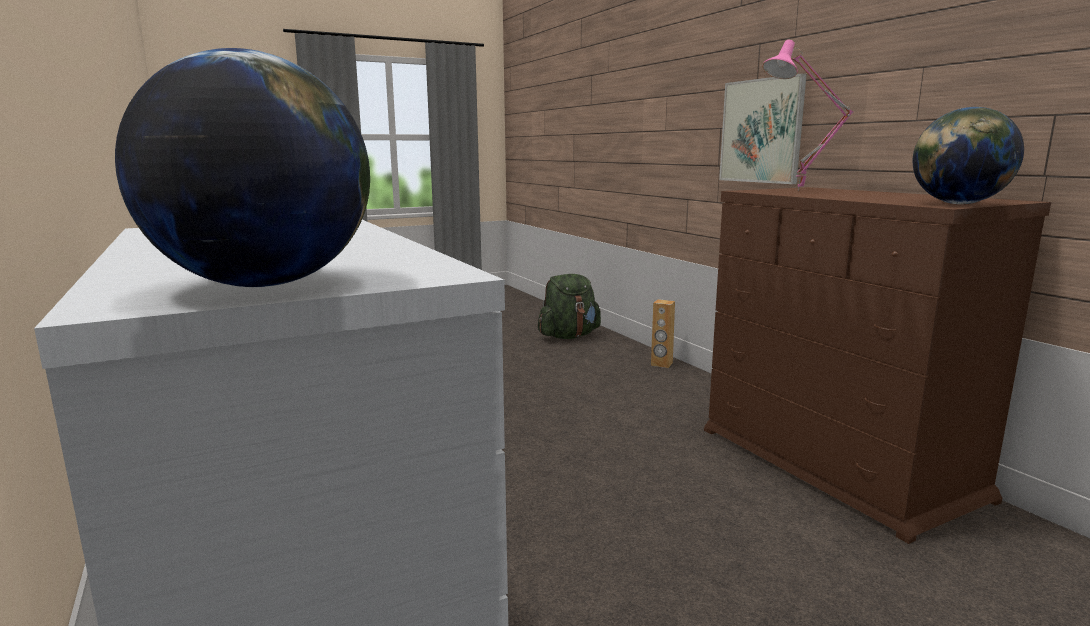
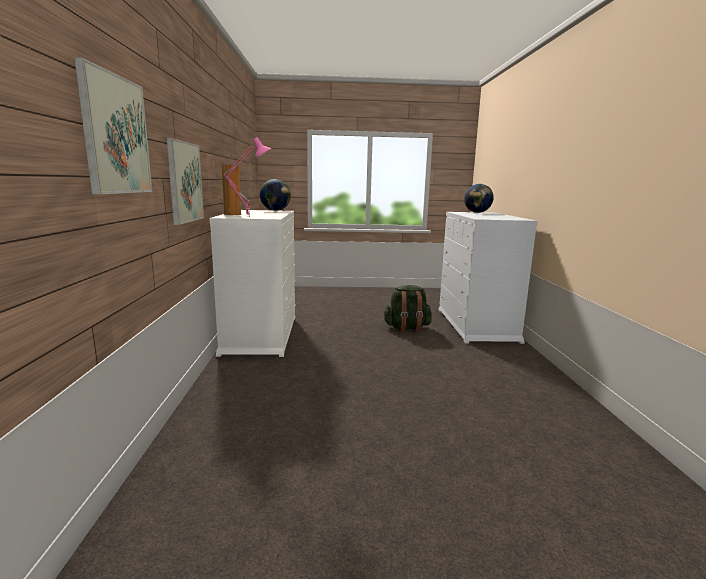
camera: 155 degrees left, 0 degrees up
green backpack [538,274,601,339] -> green backpack moved to [383,285,432,332]
brown speaker [651,299,675,368] -> brown speaker moved to [222,165,241,215]
brown dresser [704,187,1051,544] -> white dresser [209,210,295,357]
none -> picture [74,57,152,194]

